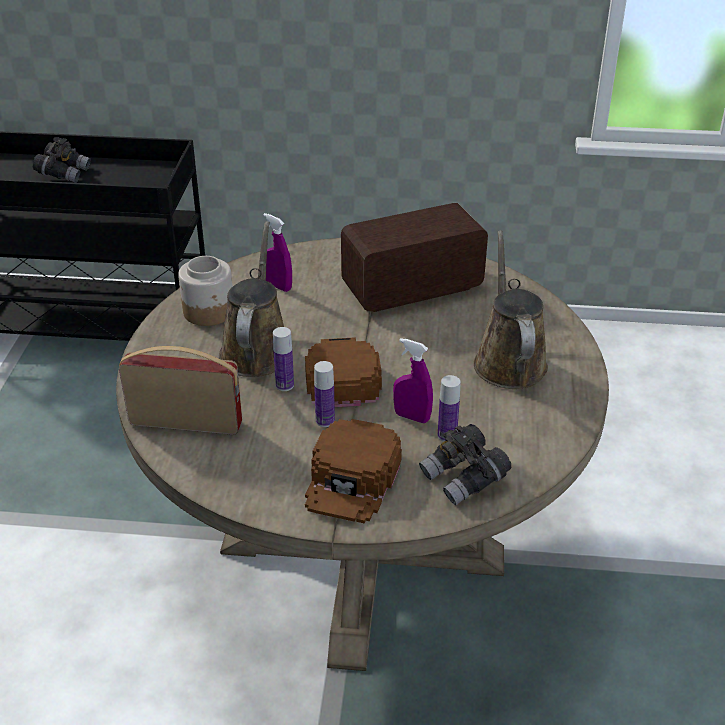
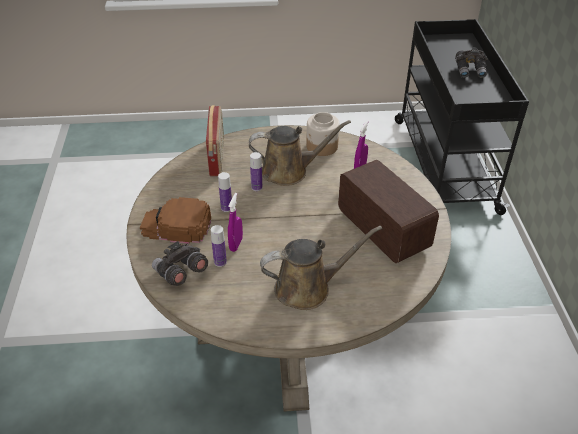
camera: 80 degrees right, 5 degrees up
brown cap [305,337,382,407] -> none

